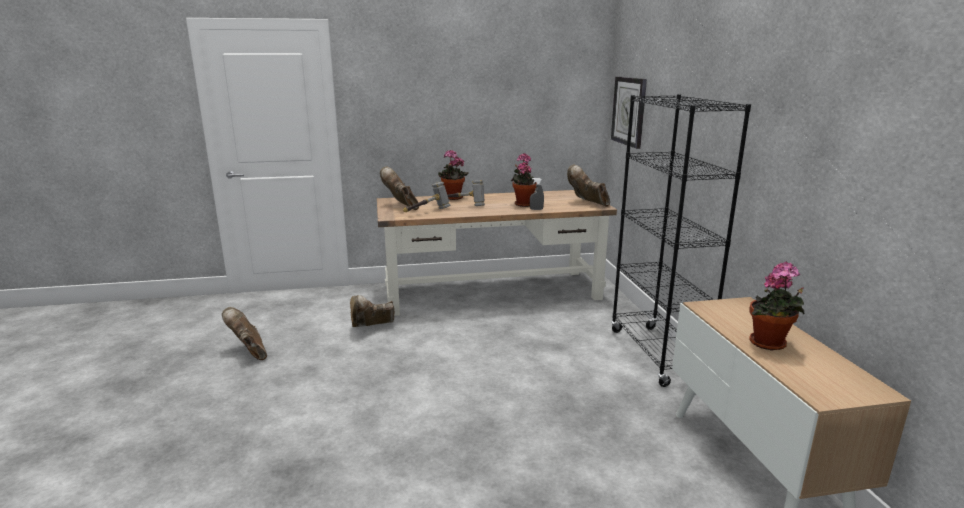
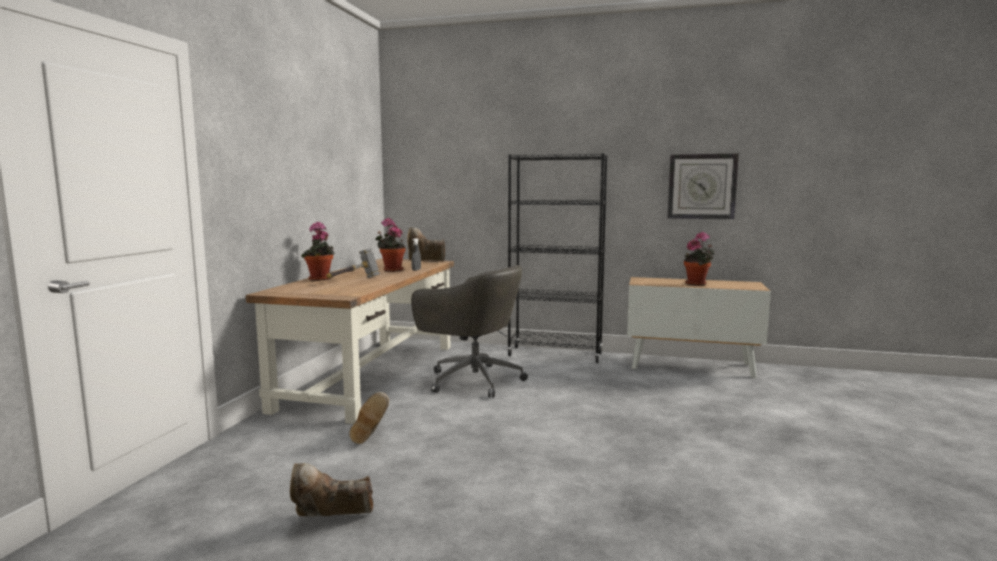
camera: 65 degrees left, 10 degrees down
brown boot [380,166,419,210] -> none
hammer [403,182,450,212] -> none
wall clock [611,76,647,149] -> wall clock moved to [668,154,739,219]
none -> grey office chair [411,265,528,398]

